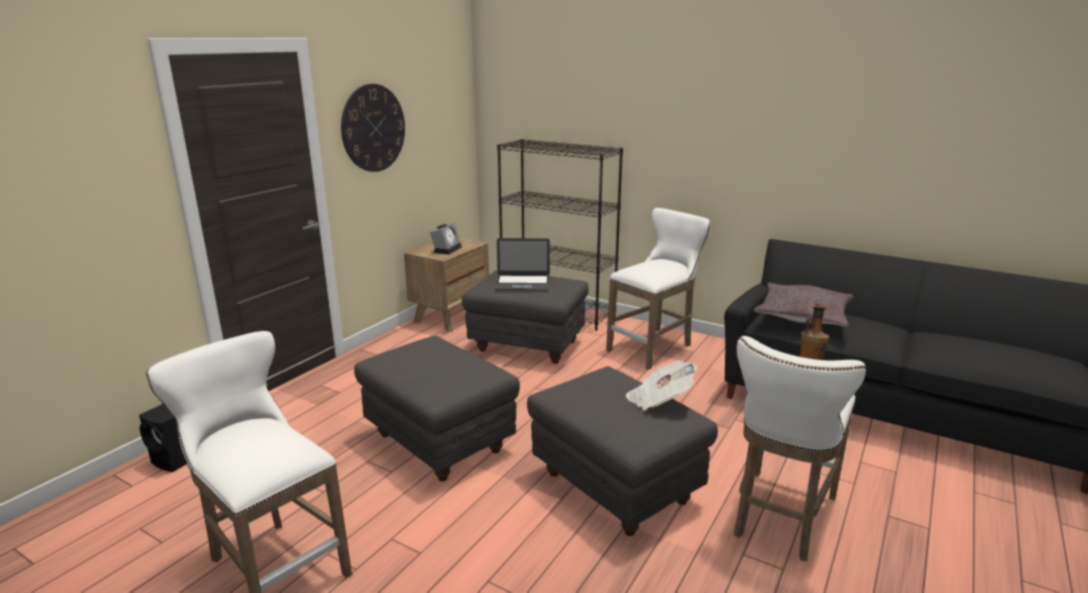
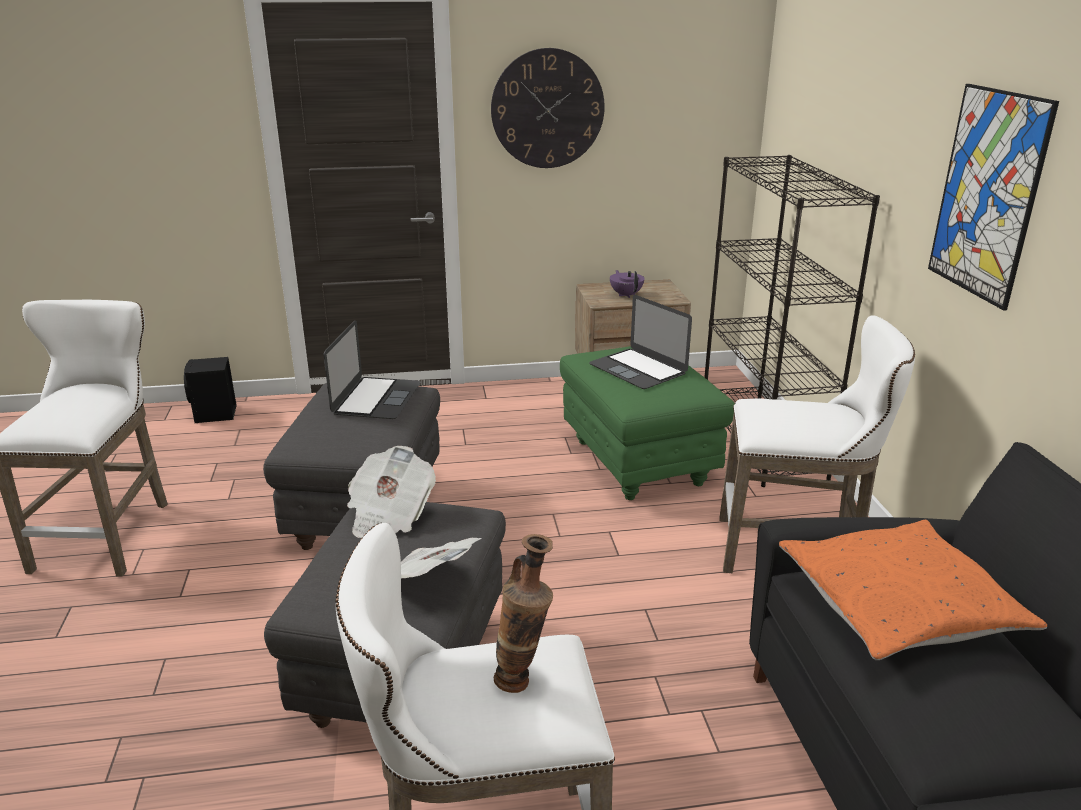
camera: 50 degrees right, 5 degrees up
alarm clock [430,223,462,255] -> purple teapot [610,270,645,298]
grey ottoman [462,270,589,364] -> green ottoman [560,346,735,500]
grey pillow [754,283,853,327] -> orange pillow [779,520,1047,660]
none -> laptop [324,320,420,419]
none -> newspaper [347,446,436,538]
none -> picture [928,84,1059,311]

